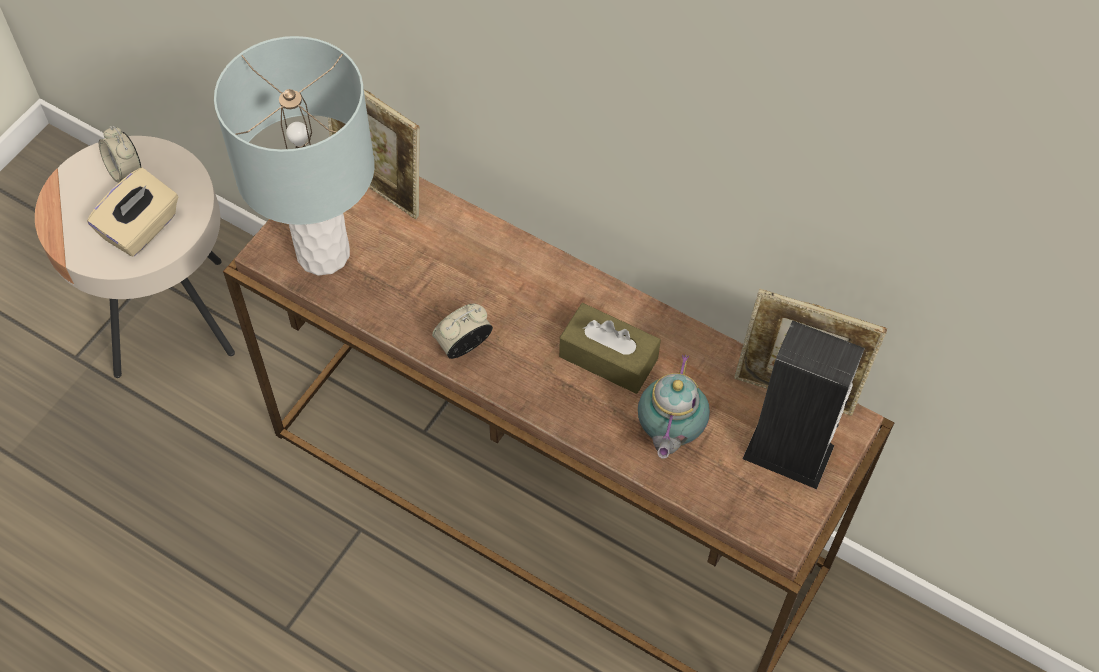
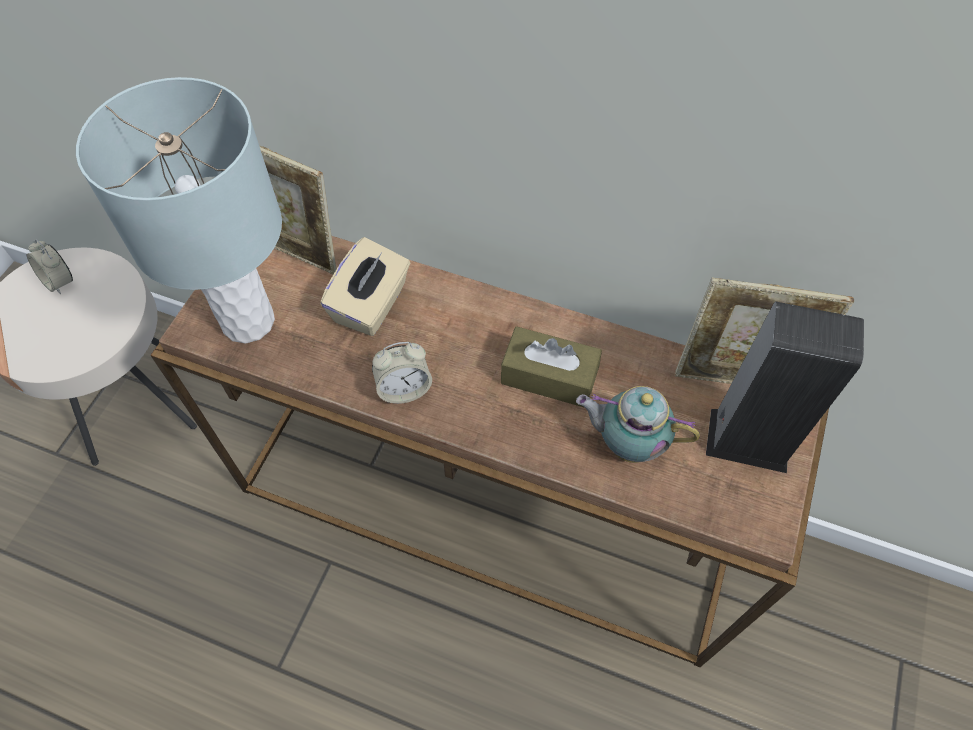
camera: 10 degrees left, 0 degrees up
beige tissue box [87,167,178,256] -> beige tissue box moved to [320,237,410,336]
alarm clock [432,303,493,359] -> alarm clock turned 150 degrees counterclockwise [372,342,432,404]
teapot [638,355,710,459] -> teapot turned 105 degrees clockwise [576,386,700,463]

